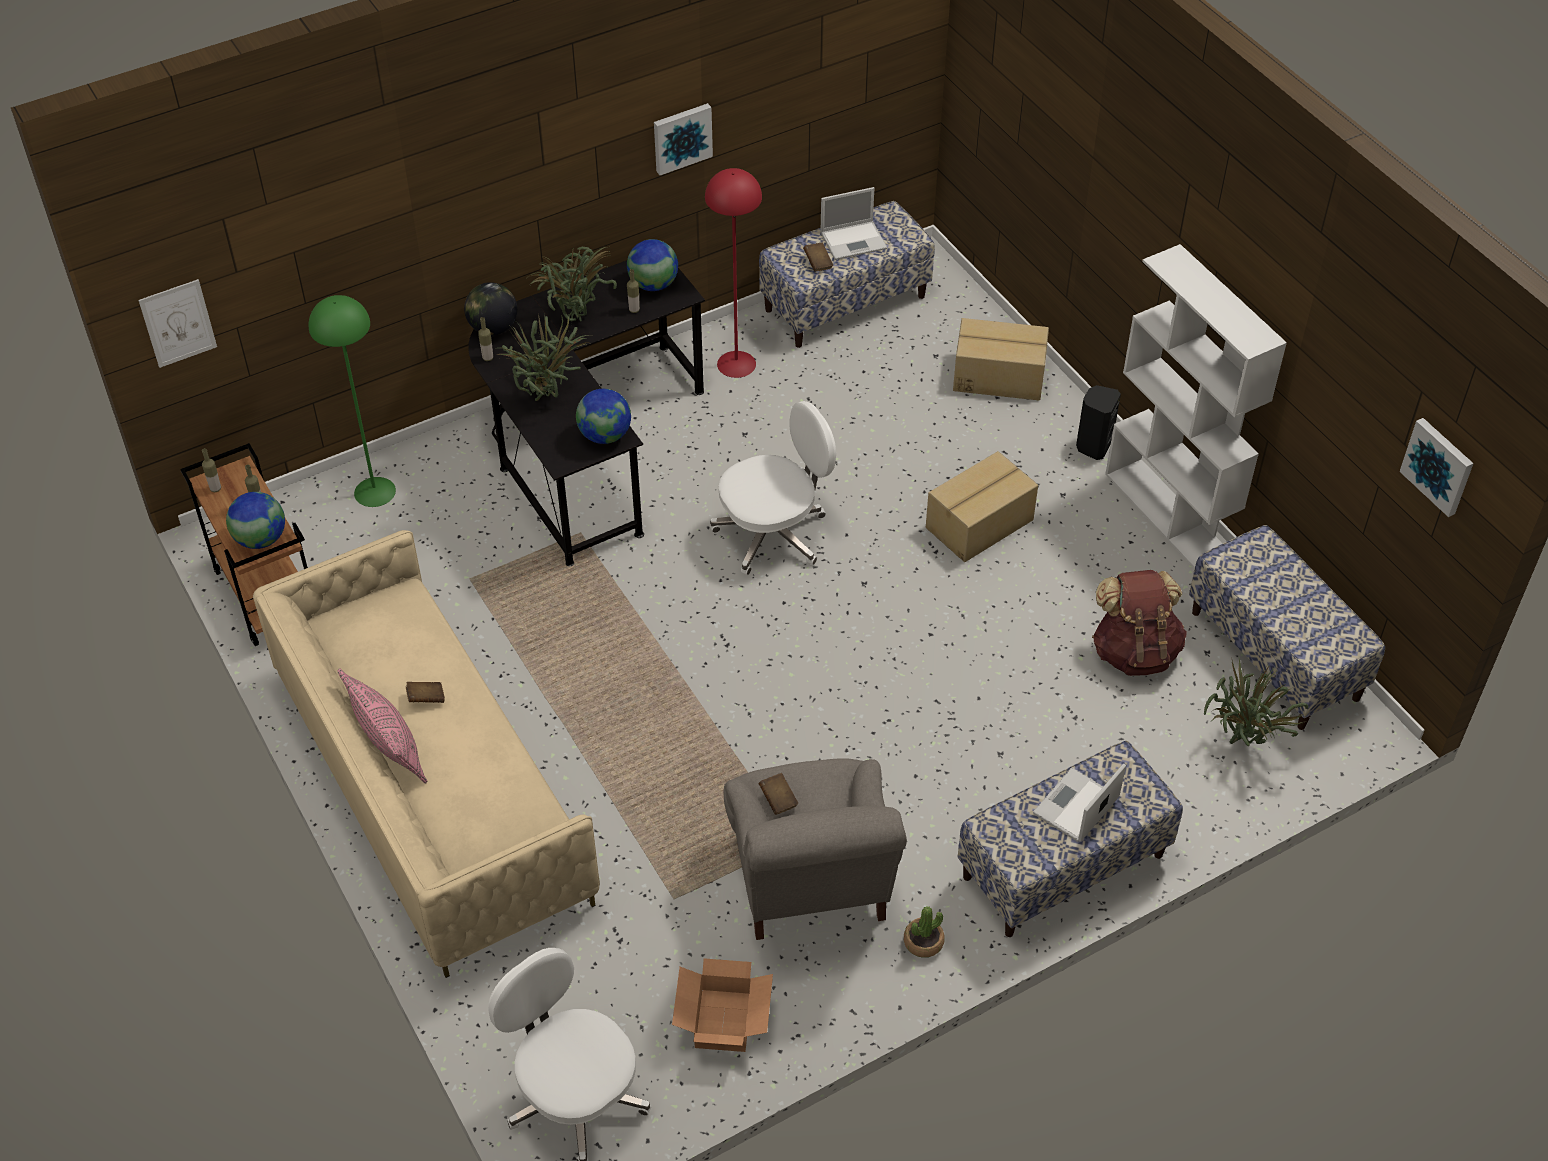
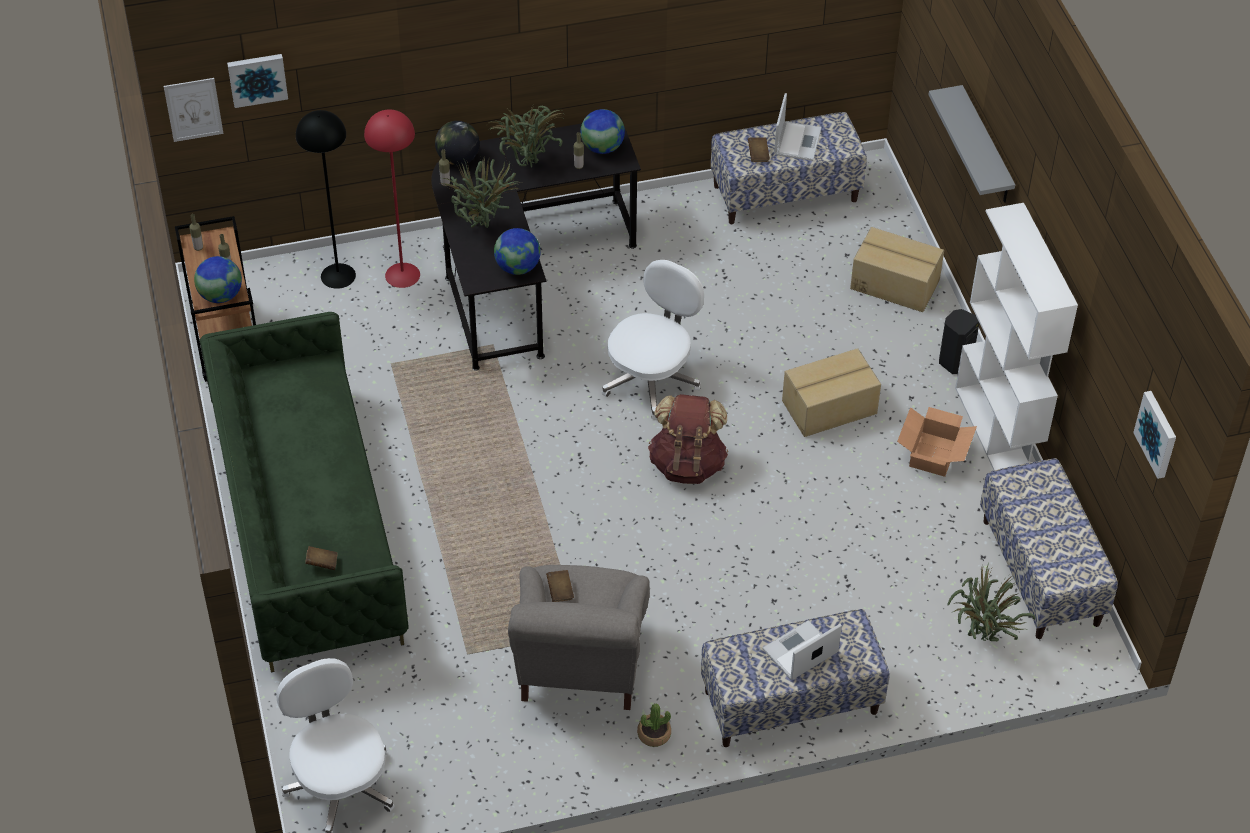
camera: 15 degrees right, 0 degrees up
beige sofa [253,530,600,978] -> green sofa [200,312,409,672]
green floor lamp [309,295,396,507] -> black floor lamp [296,110,356,289]
pink pillow [338,668,428,784] -> none
brown book [406,682,445,703] -> brown book moved to [305,546,338,570]
picture [654,103,713,175] -> picture moved to [227,54,288,108]
cardboard box [672,958,773,1052] -> cardboard box moved to [897,407,977,477]
red floor lamp [705,168,762,378] -> red floor lamp moved to [364,109,420,288]
white office chair [710,401,836,575] -> white office chair turned 45 degrees counterclockwise [602,260,704,419]
laptop [821,187,887,260] -> laptop turned 75 degrees counterclockwise [774,93,822,161]
brown backpack [1092,570,1187,676] -> brown backpack moved to [648,394,728,484]
none -> grey shelf [929,85,1015,203]

